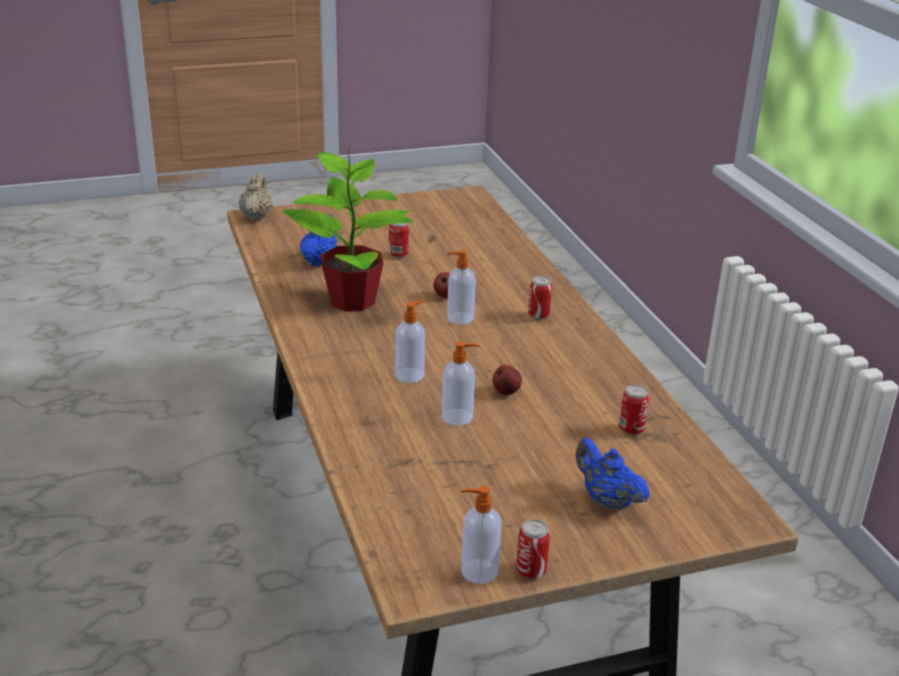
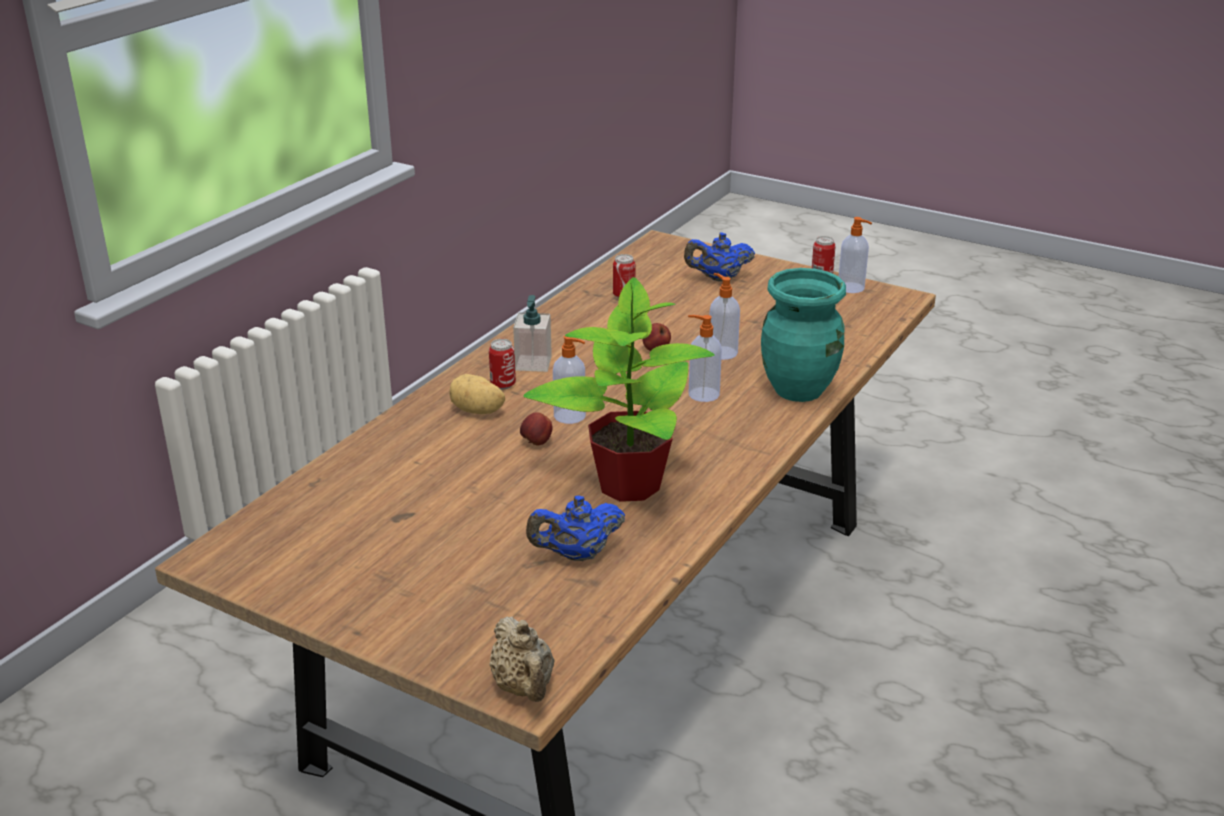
camera: 130 degrees left, 0 degrees up
beige teapot [239,173,273,221] -> beige teapot turned 75 degrees counterclockwise [489,617,554,702]
can [389,223,409,258] -> none
blue teapot [575,438,650,510] -> blue teapot turned 75 degrees clockwise [684,232,755,282]
none -> potato [450,374,505,414]
none -> soap dispenser [513,295,552,372]
none -> turquoise vase [761,268,846,402]

